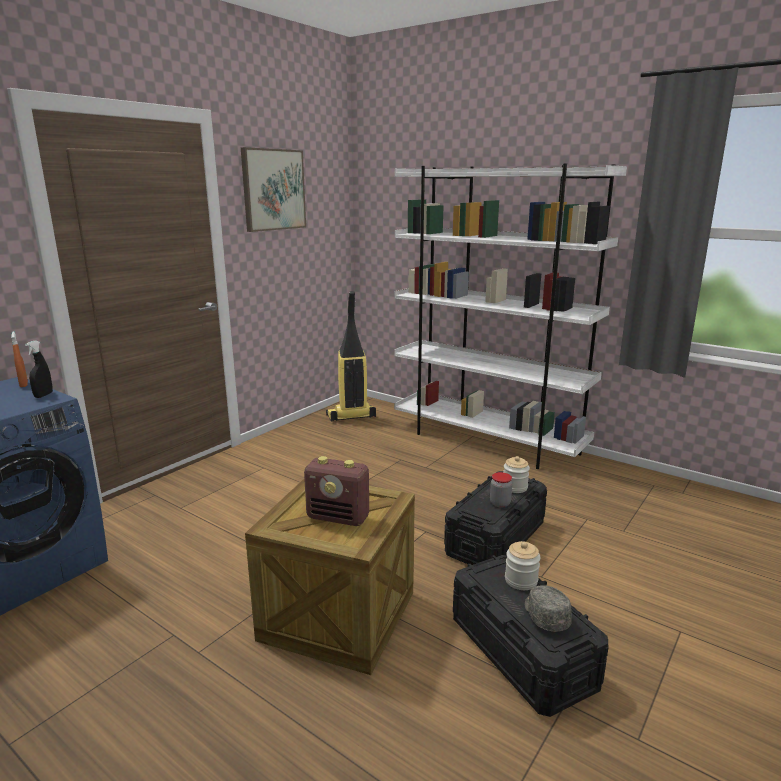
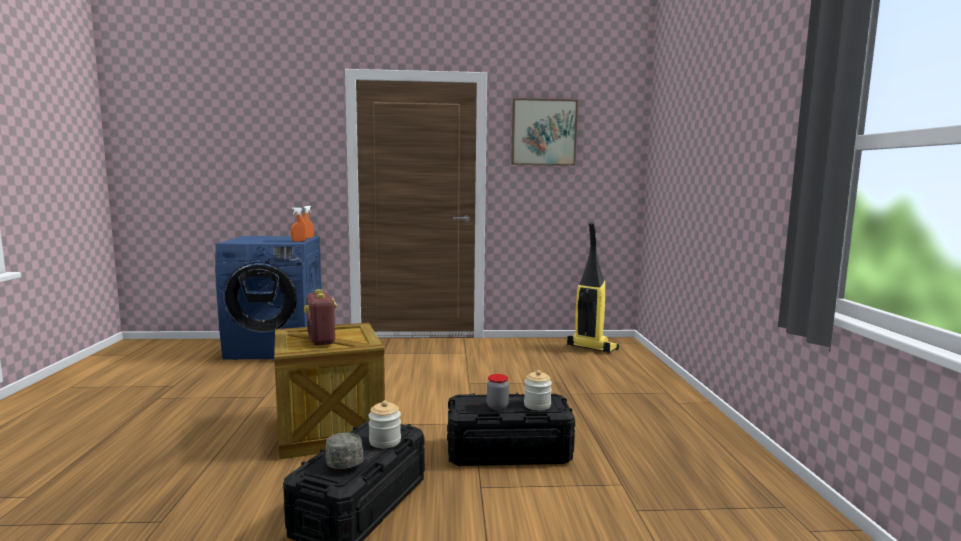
camera: 50 degrees right, 10 degrees down
black spray bottle [25,340,53,398] -> orange spray bottle [291,207,306,242]
white bookcase [394,163,627,469] -> none
grey cap [525,585,572,632] -> grey cap turned 60 degrees counterclockwise [325,433,364,469]

